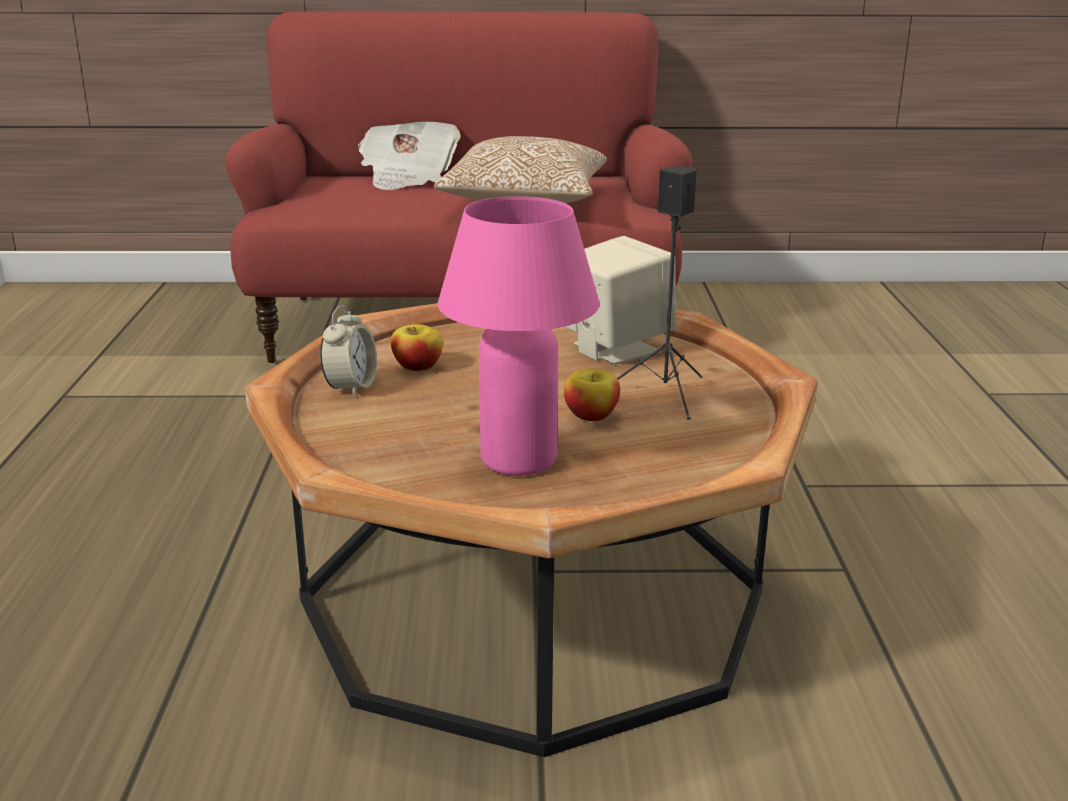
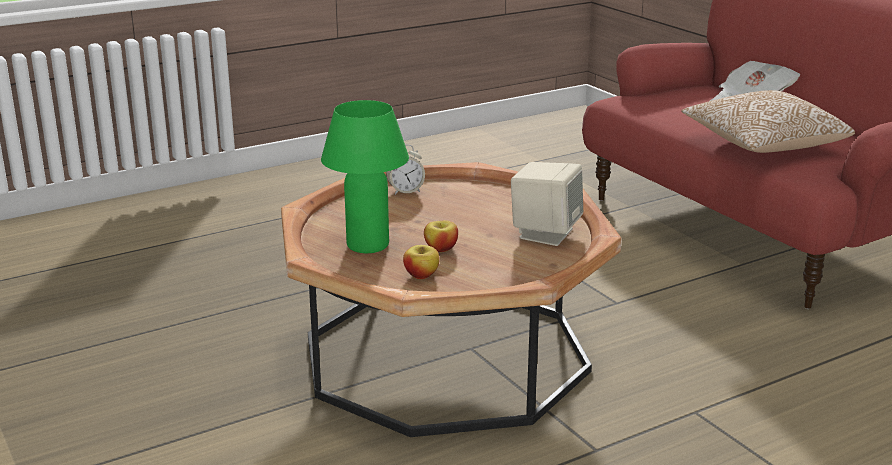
camera: 60 degrees right, 0 degrees up
apple [391,324,443,371] -> apple moved to [403,245,440,279]
pink table lamp [438,196,600,476] -> green table lamp [321,100,409,253]
black speaker [617,166,703,420] -> none

